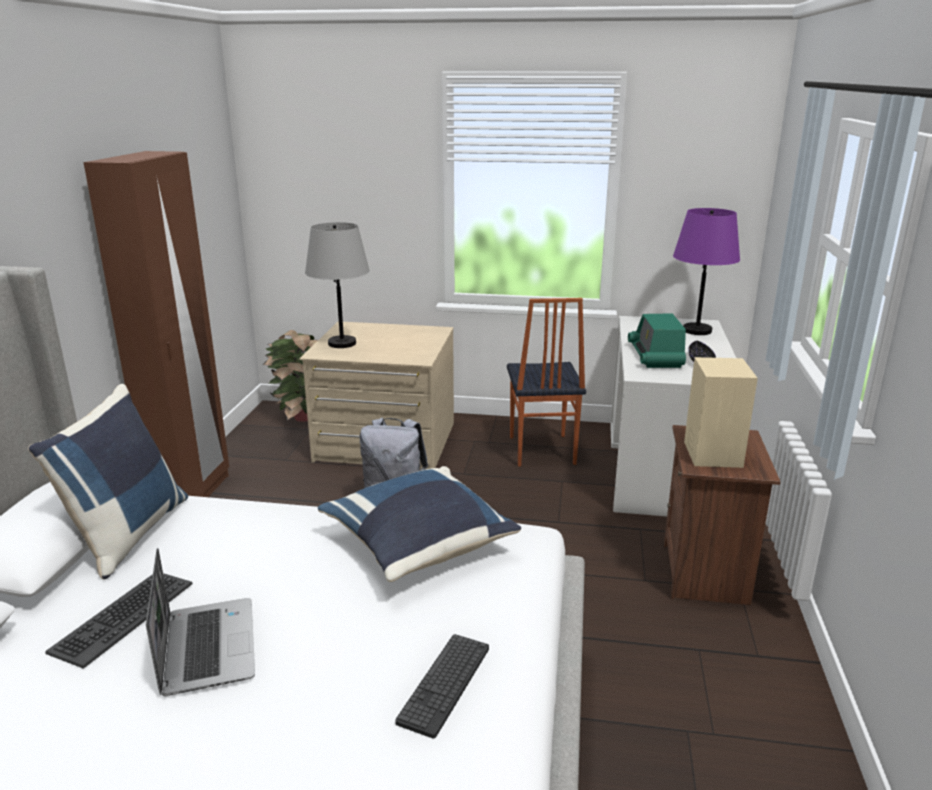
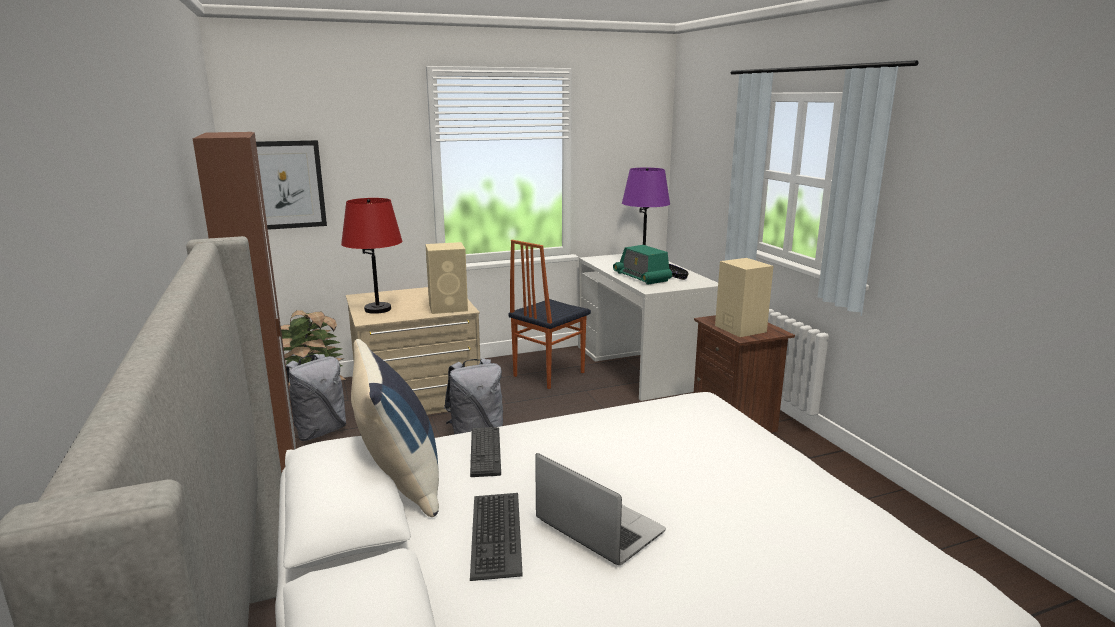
camera: 30 degrees left, 5 degrees down
grey table lamp [305,222,370,348] -> red table lamp [341,198,402,314]
blue pillow [318,466,521,582] -> none
keyboard [395,634,489,739] -> keyboard moved to [470,427,501,477]
chair [507,298,586,467] -> chair turned 75 degrees clockwise [508,240,591,389]
none -> picture [256,140,327,230]
none -> grey backpack [286,354,347,441]
none -> beige speaker [425,242,468,314]

